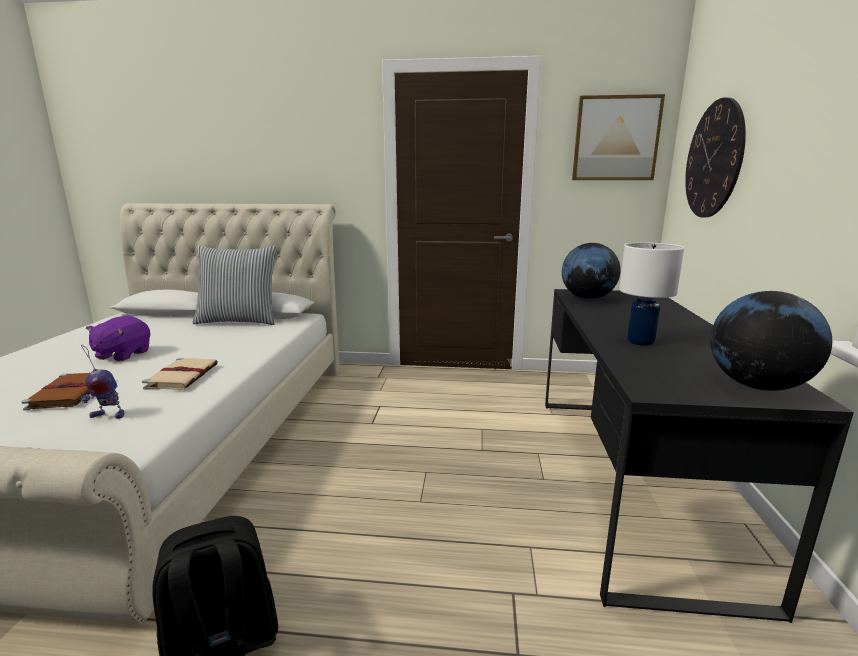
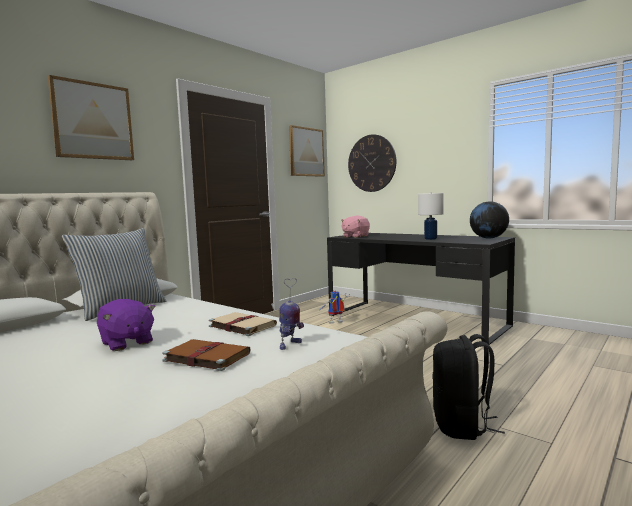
camera: 55 degrees left, 10 degrees down
globe [562,243,621,299] -> pink plush toy [341,216,370,238]
none -> picture [47,75,134,160]
none -> toy robot [319,291,350,324]

